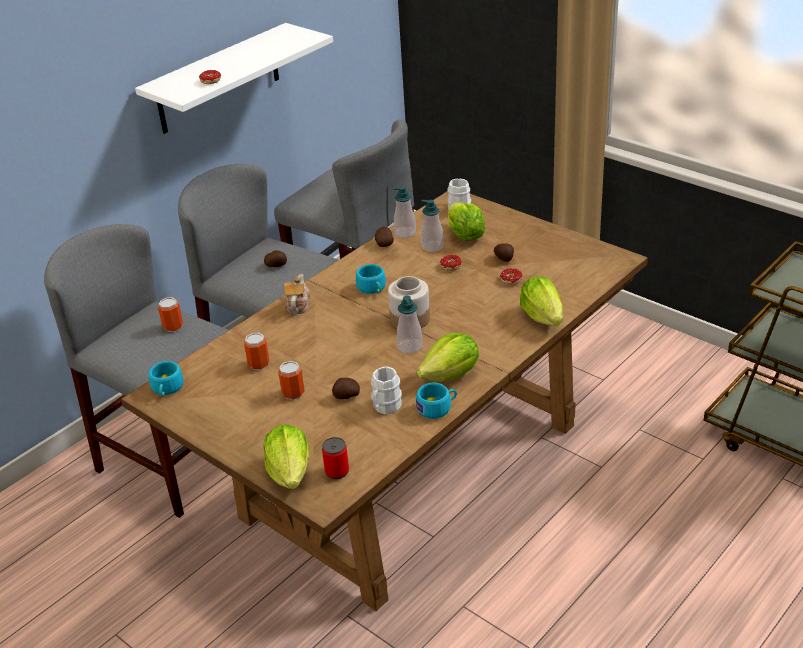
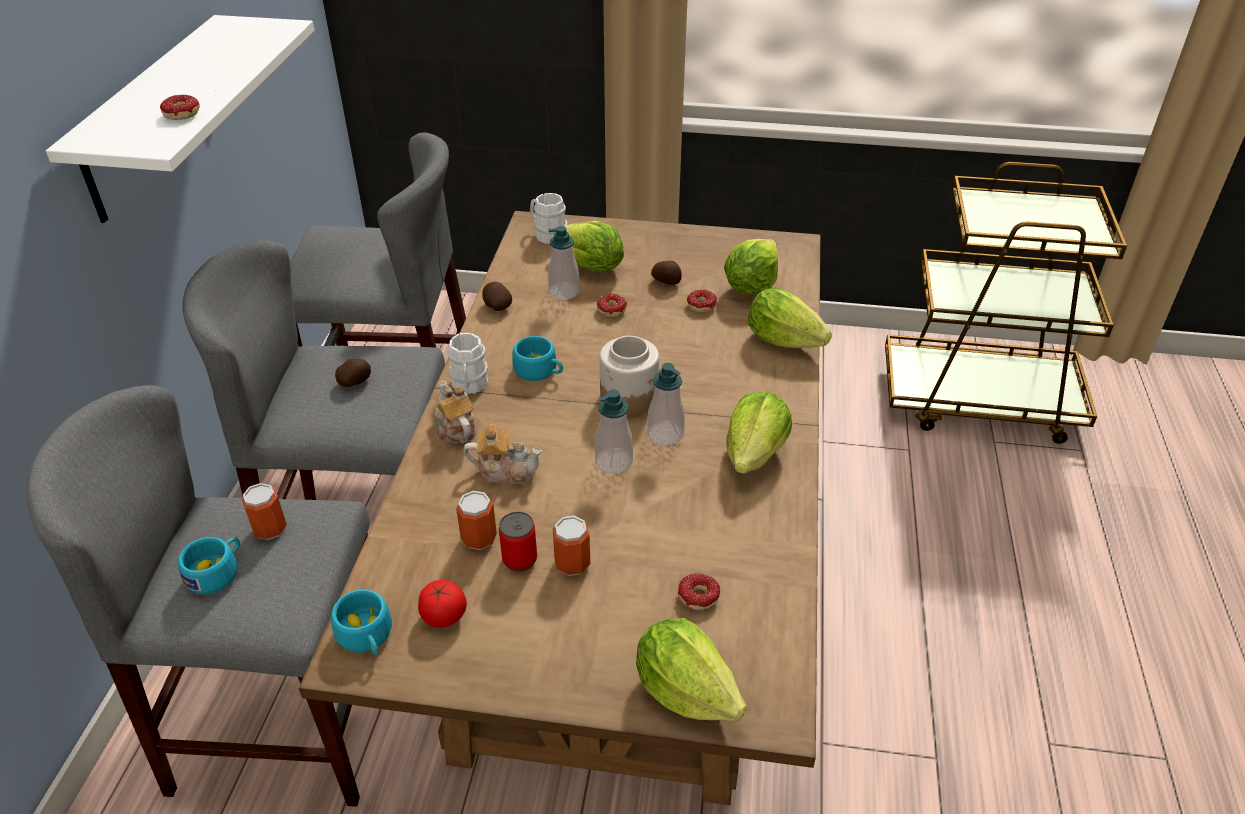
camera: 35 degrees left, 5 degrees up
can [322,437,349,479] -> can moved to [499,512,537,572]
potato [332,378,360,399] -> none
white mug [371,366,402,415] -> white mug moved to [447,333,488,394]
soap dispenser [393,186,416,238] -> soap dispenser moved to [595,389,633,473]
turquoise cup [416,383,457,419] -> turquoise cup moved to [178,537,240,594]
none -> tomato [418,580,467,628]
none -> teapot [463,424,542,485]
none -> donut [678,573,720,610]
none -> lettuce [724,239,778,295]

